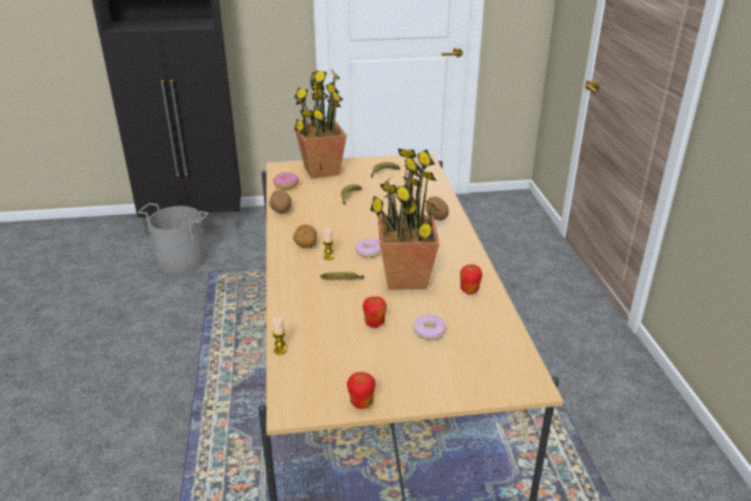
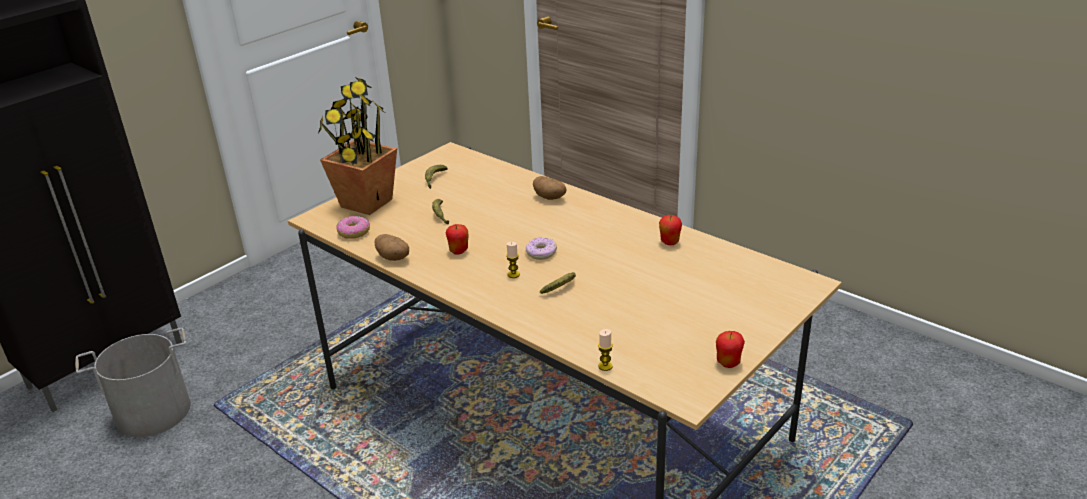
camera: 40 degrees left, 0 degrees up
potato [293,225,317,248] -> none
apple [363,296,387,328] -> apple moved to [446,224,468,255]
potted plant [370,149,441,290] -> none
donut [413,315,446,340] -> none

